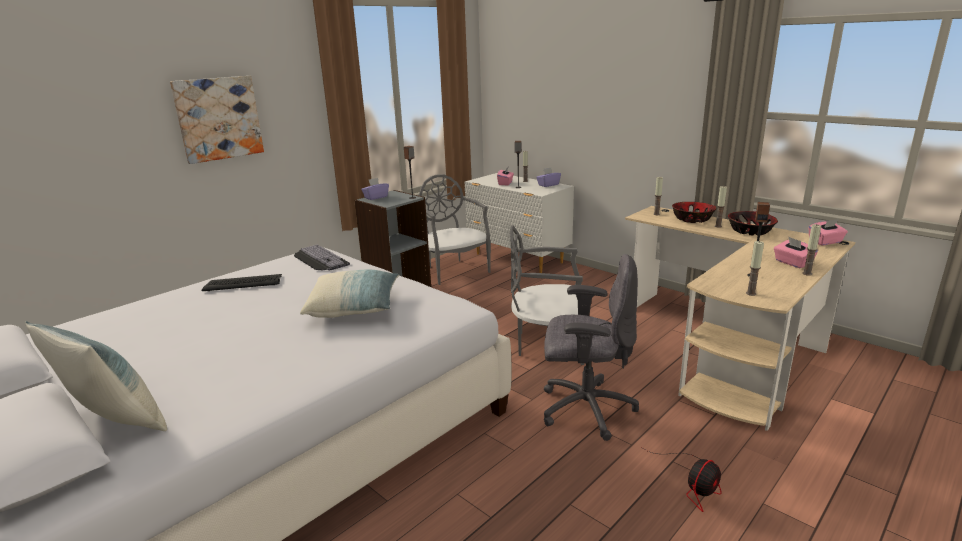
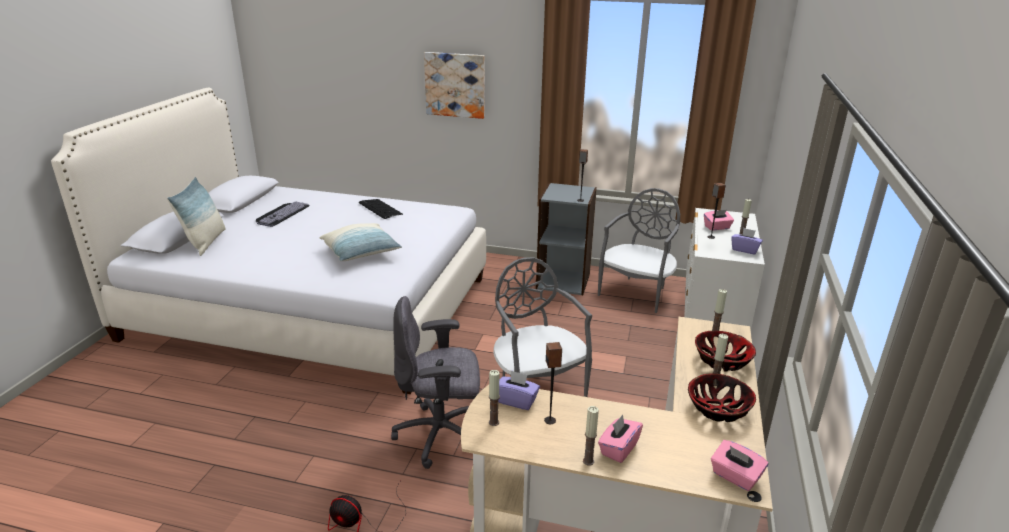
camera: 60 degrees right, 5 degrees up
keyboard [294,245,350,271] -> keyboard moved to [256,201,309,227]
purple tissue box [361,178,389,200] -> purple tissue box moved to [498,370,540,410]
grey office chair [544,254,639,441] -> grey office chair turned 105 degrees clockwise [391,296,480,469]

